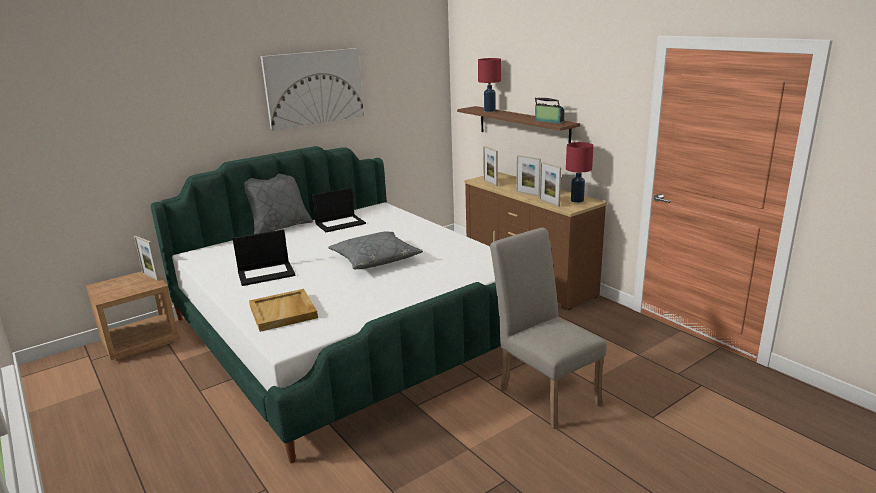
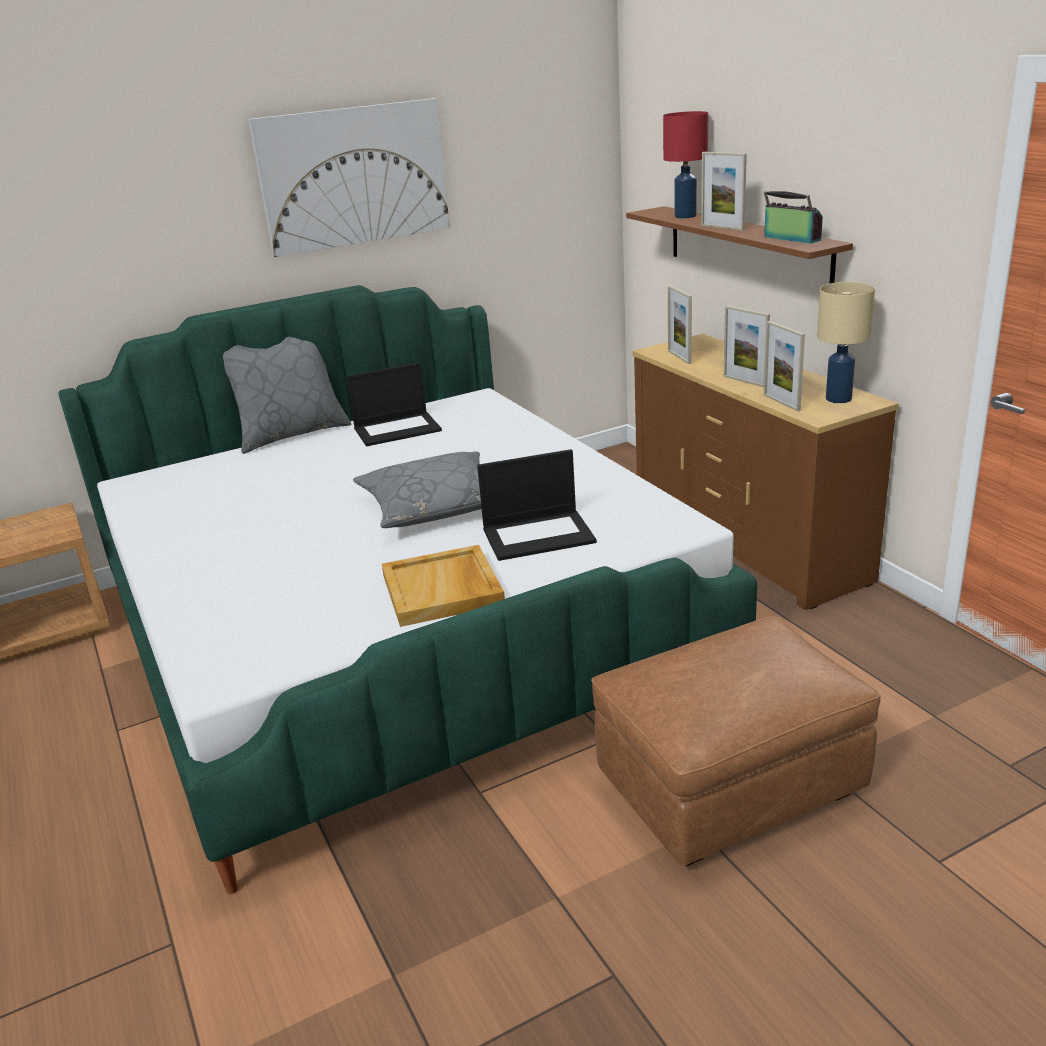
camera: 10 degrees right, 5 degrees up
picture frame [134,236,159,281] -> picture frame moved to [701,152,747,230]
laptop [232,229,295,286] -> laptop moved to [477,449,597,561]
beige tray [249,289,318,332] -> beige tray moved to [382,545,505,627]
beige chair [490,227,607,429] -> brown ottoman [591,616,881,866]
red table lamp [566,142,594,203] -> beige table lamp [817,282,875,403]

